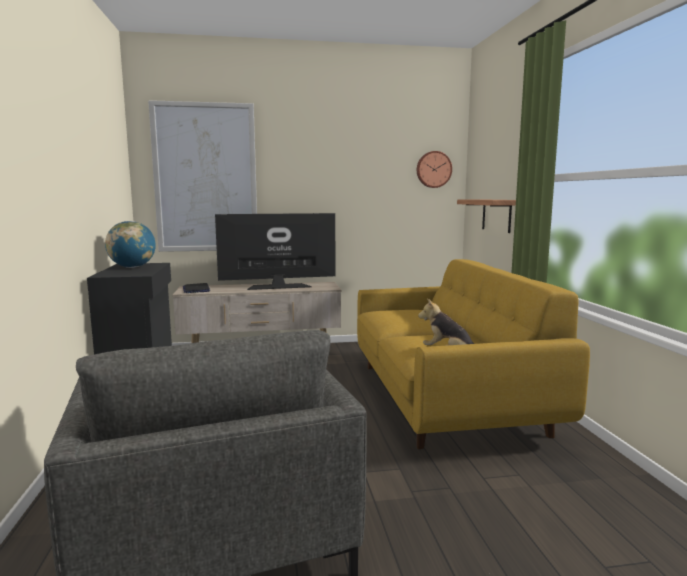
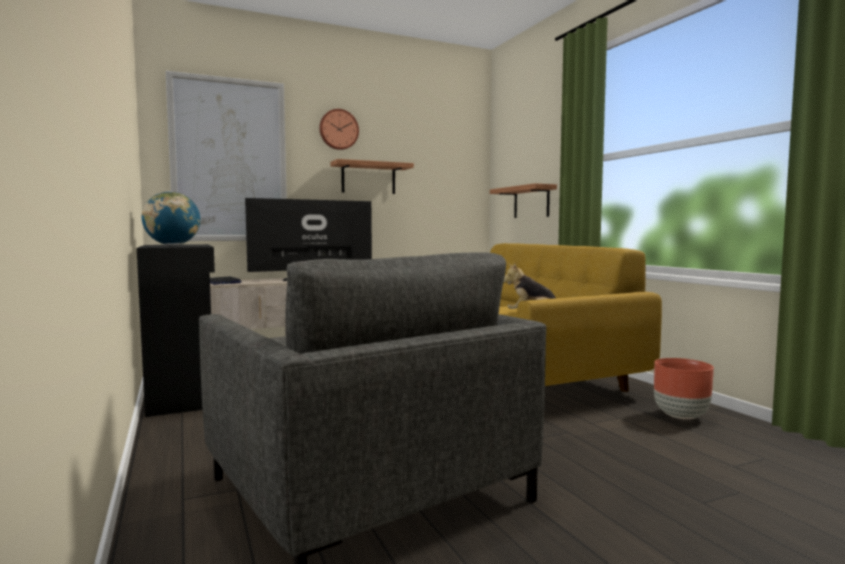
camera: 15 degrees left, 5 degrees down
wall clock [417,151,452,188] -> wall clock moved to [319,109,359,150]
none -> shelf [330,159,414,194]
none -> brown planter [654,358,714,419]

